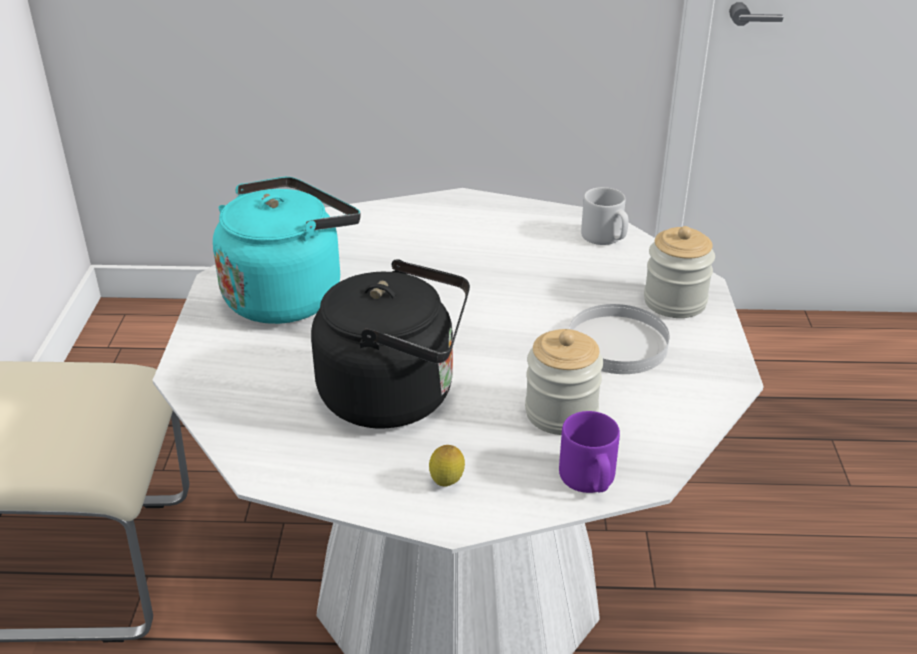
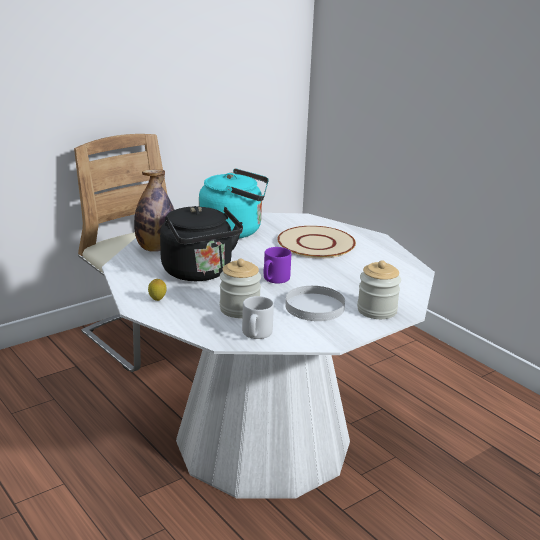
camera: 50 degrees right, 10 degrees down
purple mug [559,411,620,493] -> purple mug moved to [264,247,291,283]
grey mug [581,187,628,245] -> grey mug moved to [242,296,274,339]
none -> bottle [134,169,174,252]
none -> beige plate [277,226,356,259]

